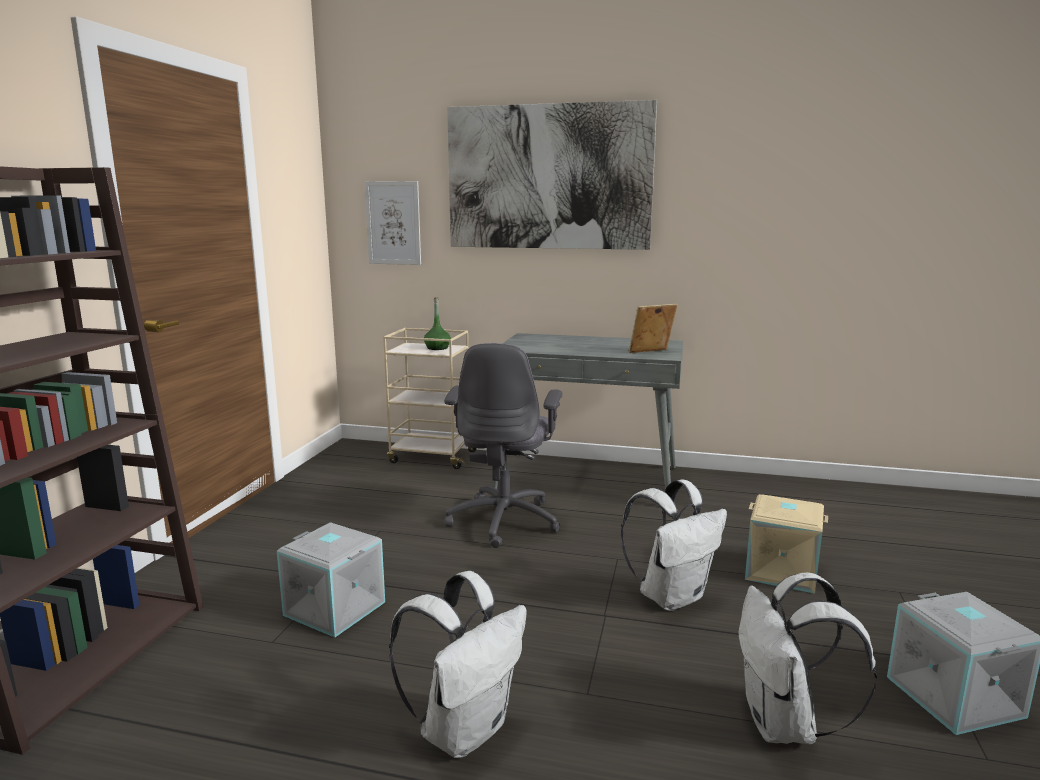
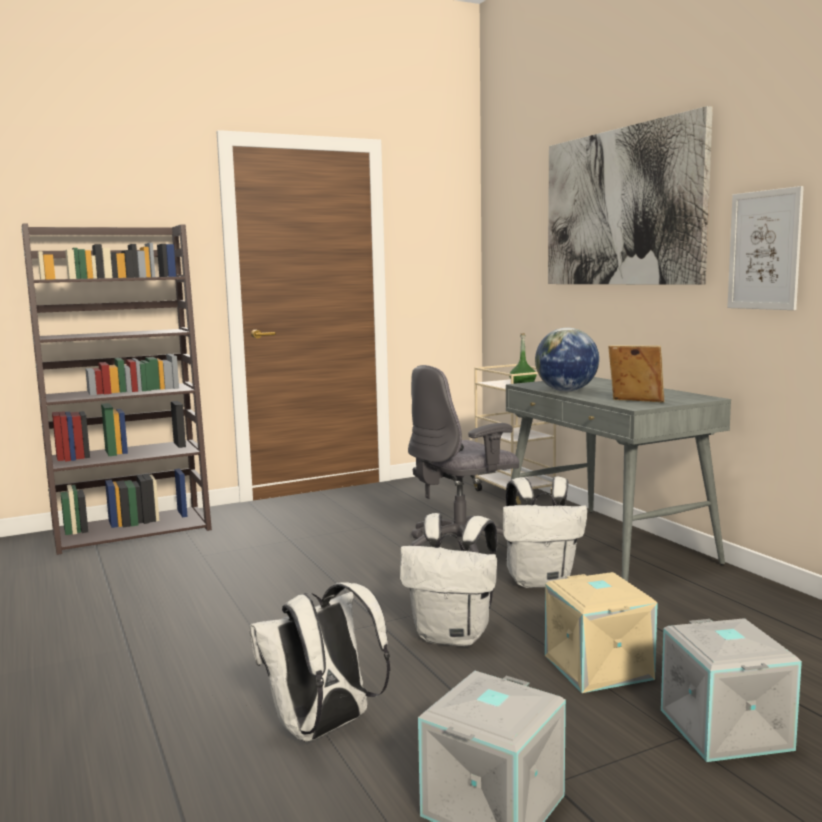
camera: 50 degrees right, 5 degrees down
grey storage box [277,522,385,638] -> grey storage box moved to [661,618,802,762]
picture [365,181,421,265] -> picture moved to [727,186,804,310]
white backpack [389,571,527,758] -> white backpack moved to [503,476,588,588]
none -> globe [535,327,599,392]

